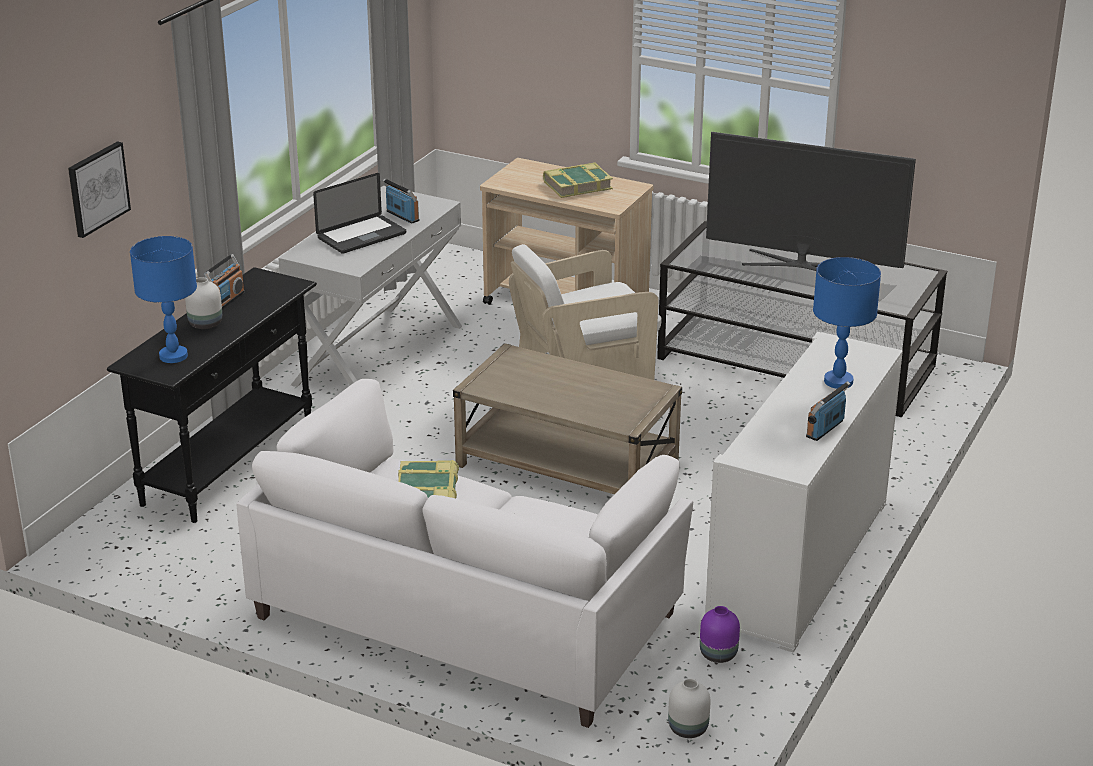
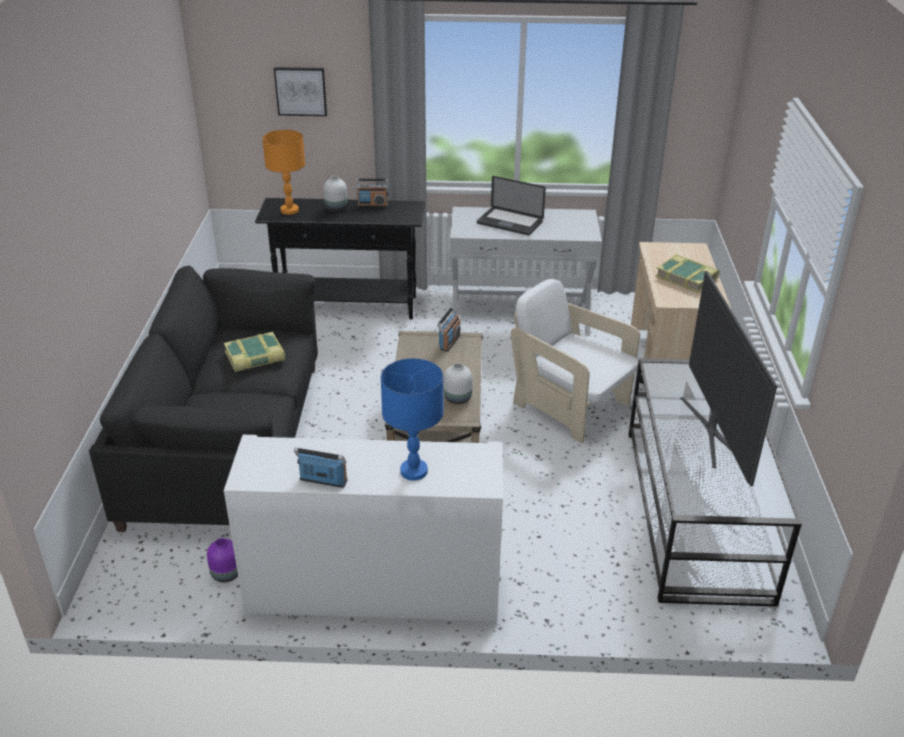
camera: 65 degrees right, 5 degrees up
blue table lamp [130,236,197,363] -> orange table lamp [262,130,305,215]
white sofa [236,379,693,728] -> black sofa [89,266,318,532]
radio [382,178,419,224] -> radio moved to [437,307,461,352]
white vase [668,678,710,738] -> white vase moved to [444,363,473,404]

